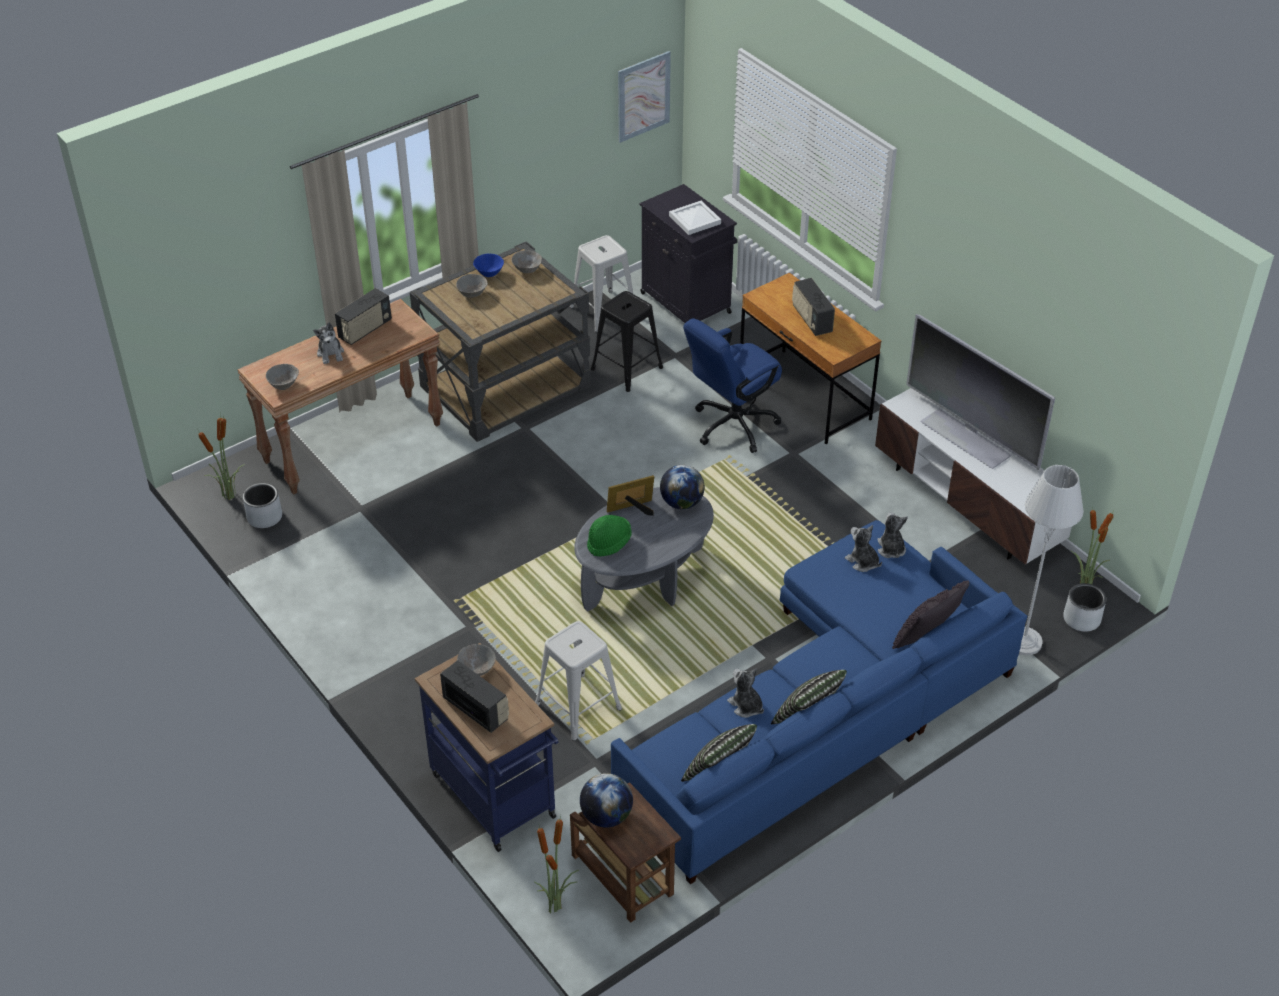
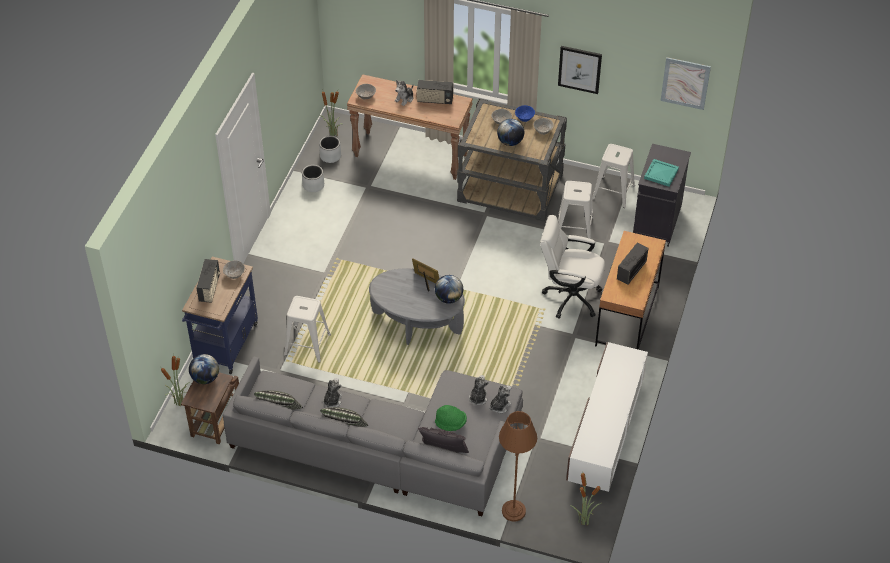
camera: 55 degrees right, 5 degrees up
green hat [587,515,632,557] -> green hat moved to [435,405,467,431]
black stool [591,291,663,392] -> white stool [558,181,594,239]
blue sofa [611,520,1027,884] -> grey sofa [223,357,523,516]
white tray [669,201,721,235] -> turquoise tray [644,159,679,187]
blue office chair [683,318,782,453] -> white office chair [540,215,605,319]
television [906,314,1055,470] -> none
grey floor lamp [1019,465,1084,656] -> brown floor lamp [499,411,537,522]
grey planter [1063,583,1106,632] -> grey planter moved to [302,165,324,192]
none -> globe [497,119,524,146]
none -> picture [558,46,602,94]

